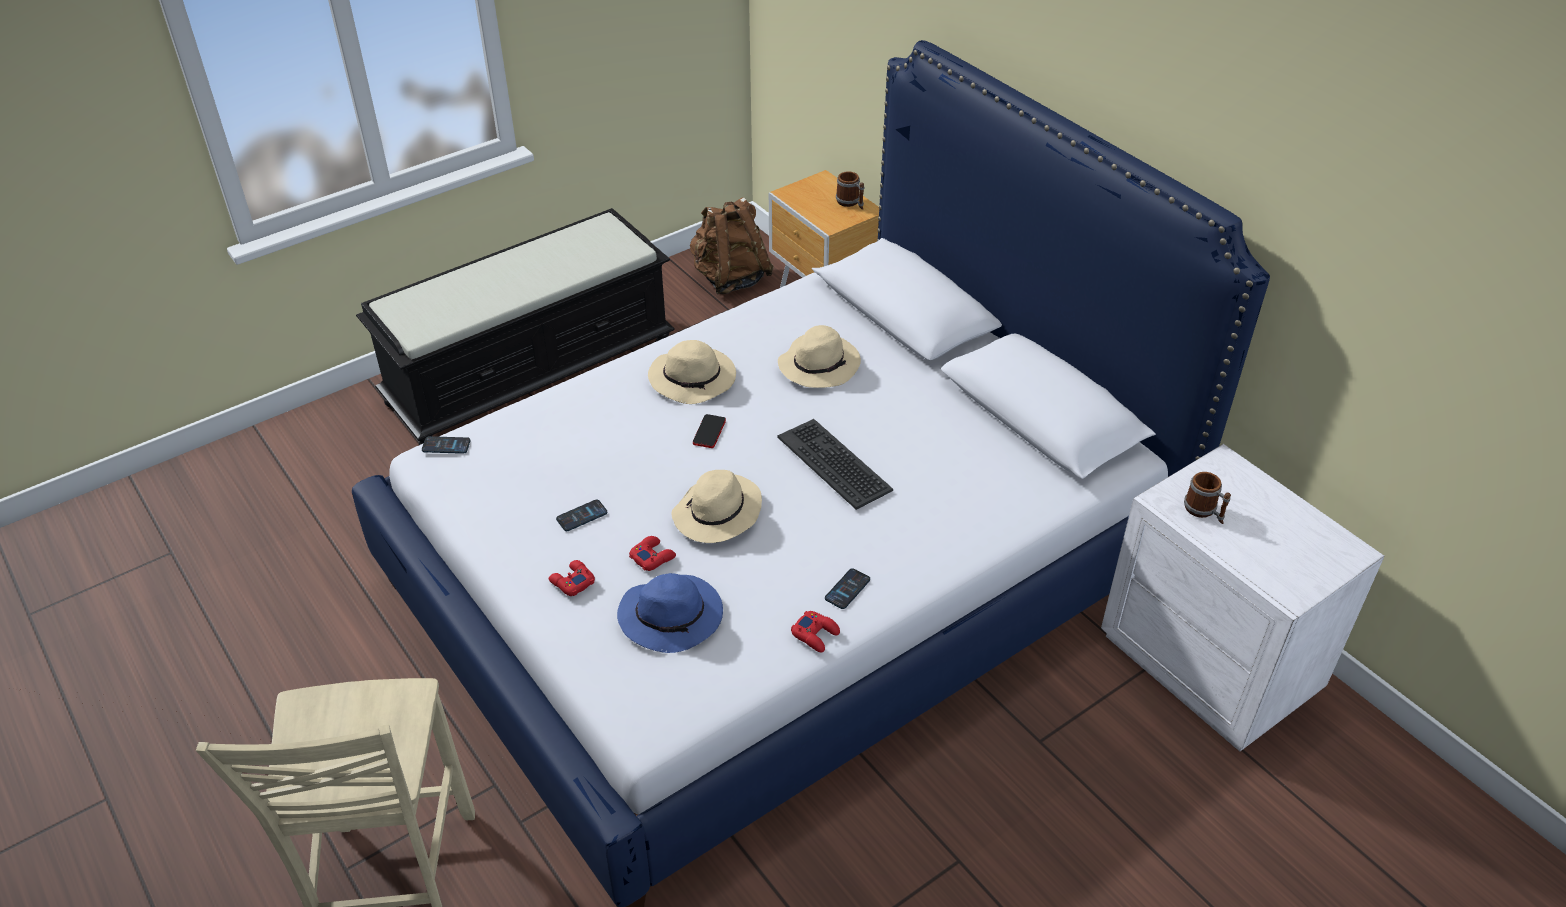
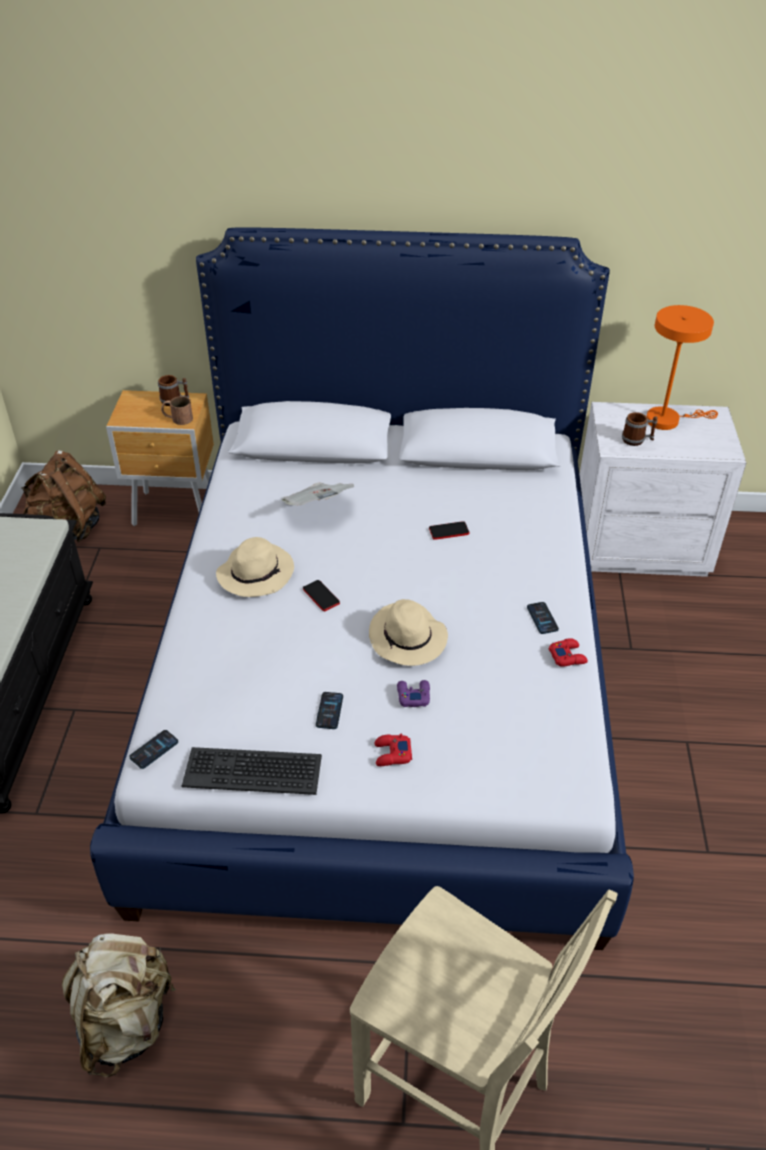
camera: 50 degrees left, 0 degrees up
blue hat [617,573,723,653] -> none
red game controller [629,536,676,571] -> purple game controller [397,680,430,707]
keyboard [777,419,893,510] -> keyboard moved to [181,747,322,795]
beige hat [778,325,861,388] -> newspaper [282,482,355,505]
none -> beige backpack [62,933,176,1077]
none -> brown mug [161,396,193,425]
none -> phone [429,521,469,540]
none -> orange table lamp [646,305,718,430]

